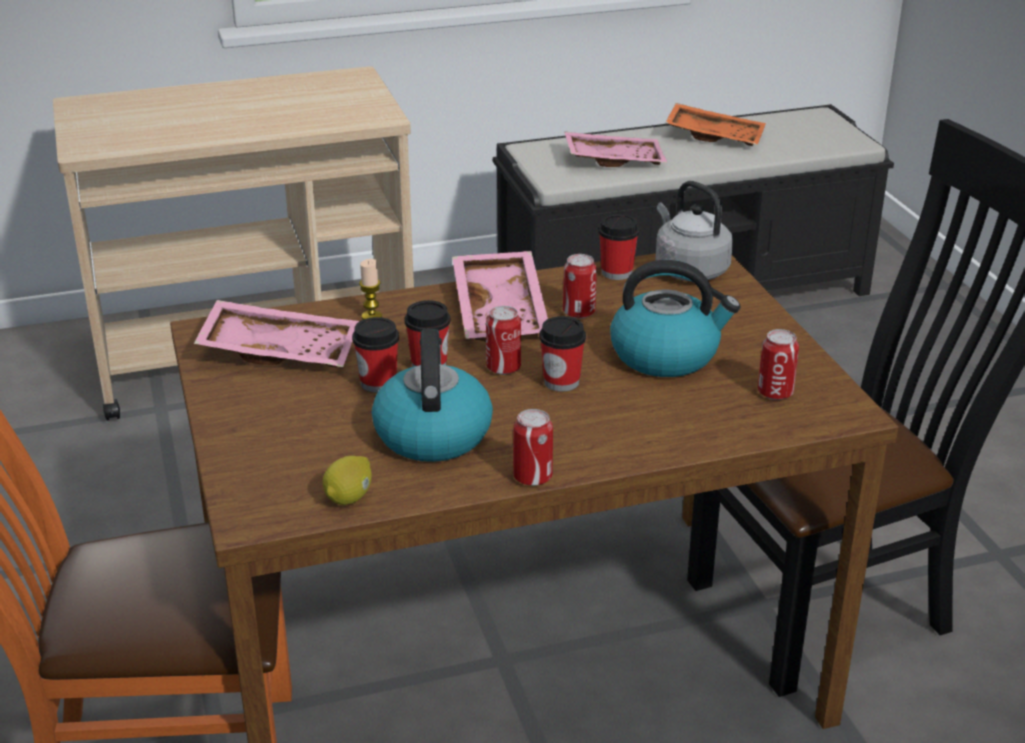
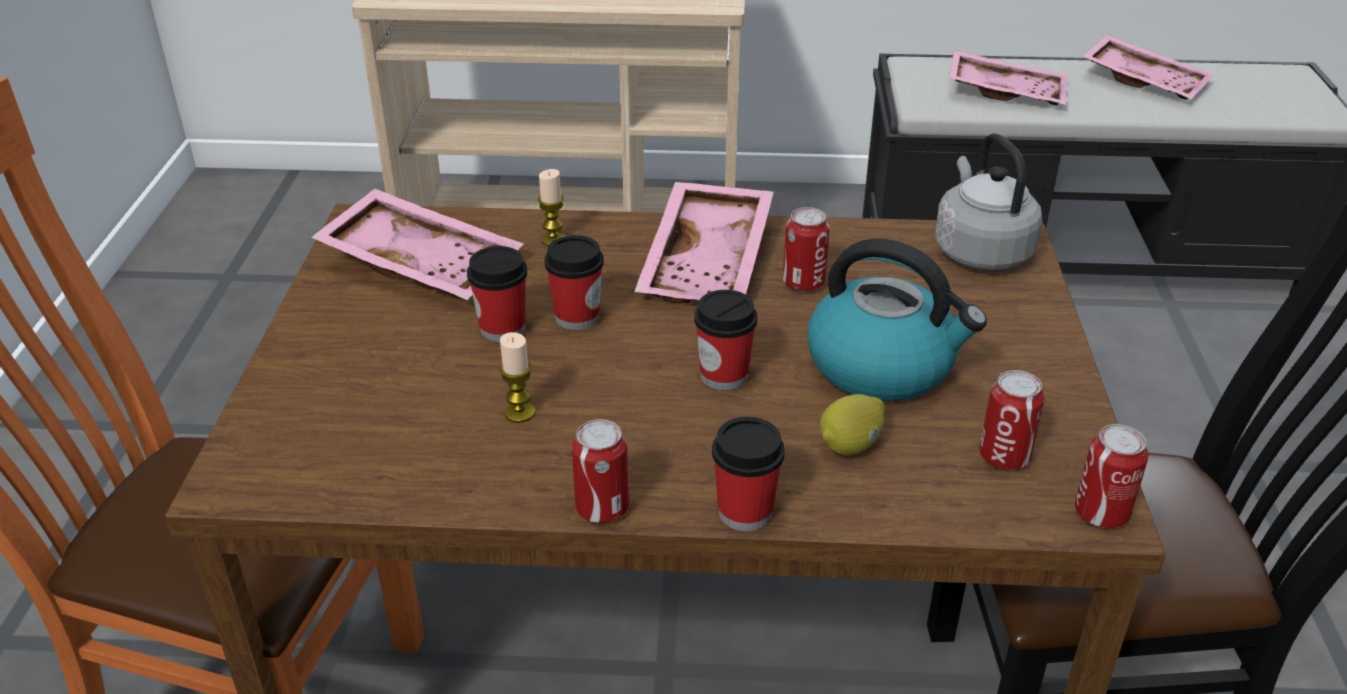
camera: 20 degrees right, 5 degrees up
lemon [322,456,372,505] -> lemon moved to [820,394,885,455]
kettle [372,329,493,462] -> candle [499,332,535,423]
can [486,306,521,375] -> can moved to [1075,424,1148,528]
cup [598,214,639,280] -> cup moved to [712,417,785,531]
orange tray [665,103,766,146] -> pink tray [1082,35,1214,100]

